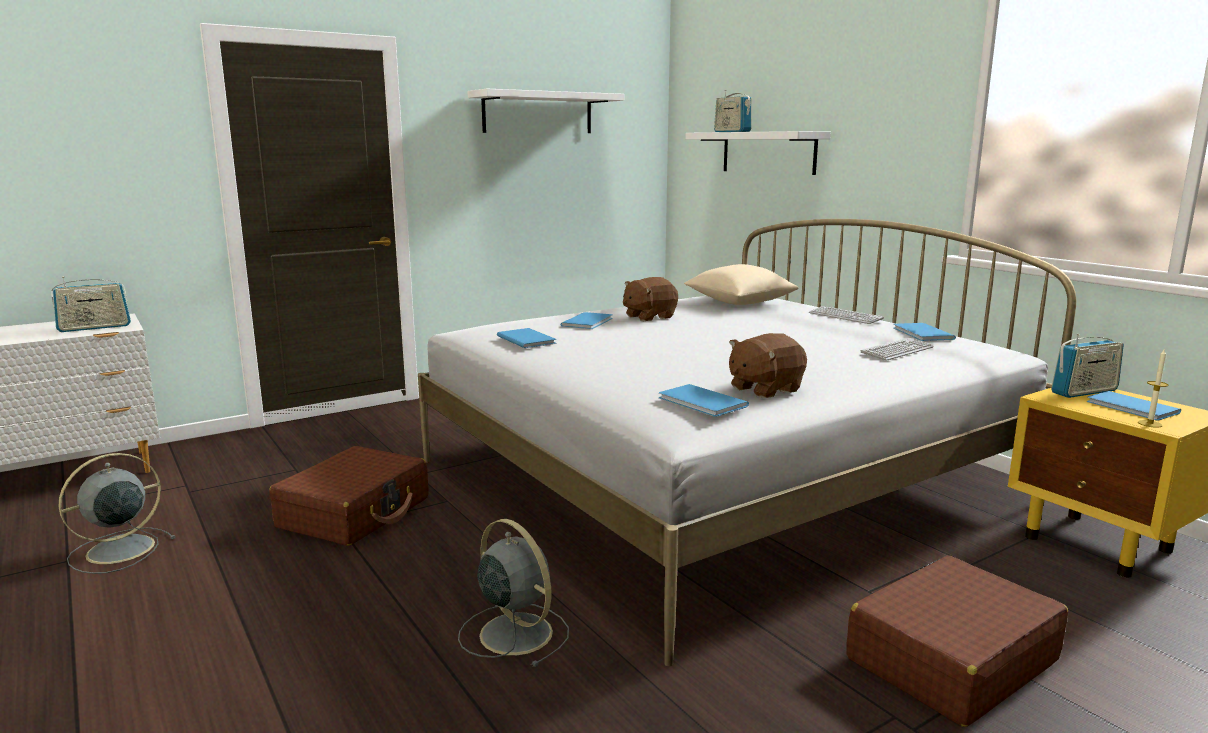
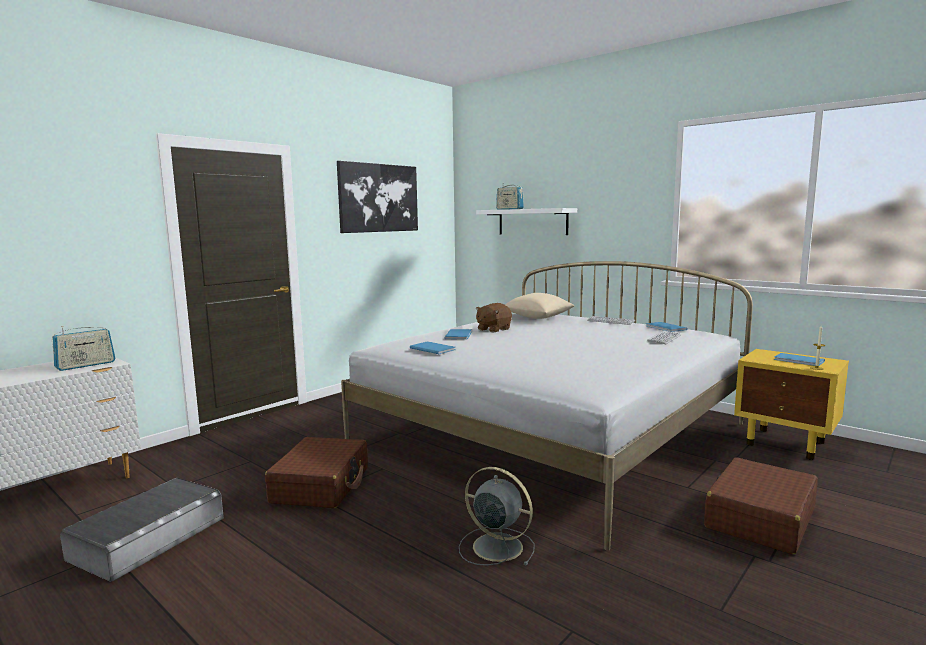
camera: 15 degrees left, 5 degrees down
grey fan [58,453,176,574] -> grey storage box [60,478,224,582]
white shelf [468,89,624,133] -> picture [337,161,418,233]
blue book [659,384,749,417] -> none
brown plush toy [729,333,807,398] -> none
radio [1051,334,1124,398] -> none

